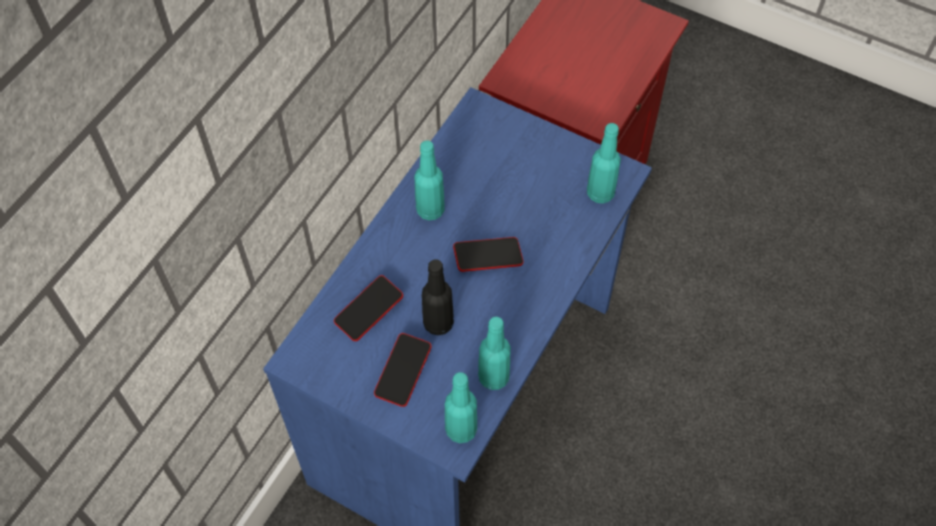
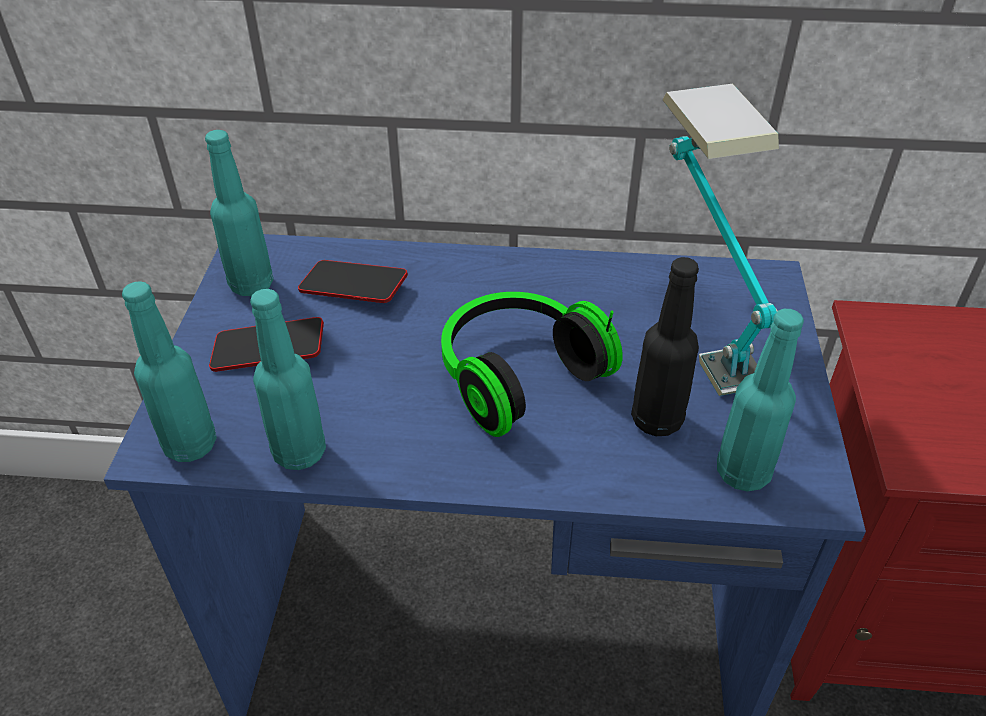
camera: 65 degrees right, 15 degrees down
turquoise bottle [414,140,445,220] -> turquoise bottle moved to [205,130,274,296]
black bottle [422,260,454,335] -> black bottle moved to [631,257,699,436]
phone [453,237,524,272] -> headphones [441,292,623,437]
none -> table lamp [663,84,779,396]

